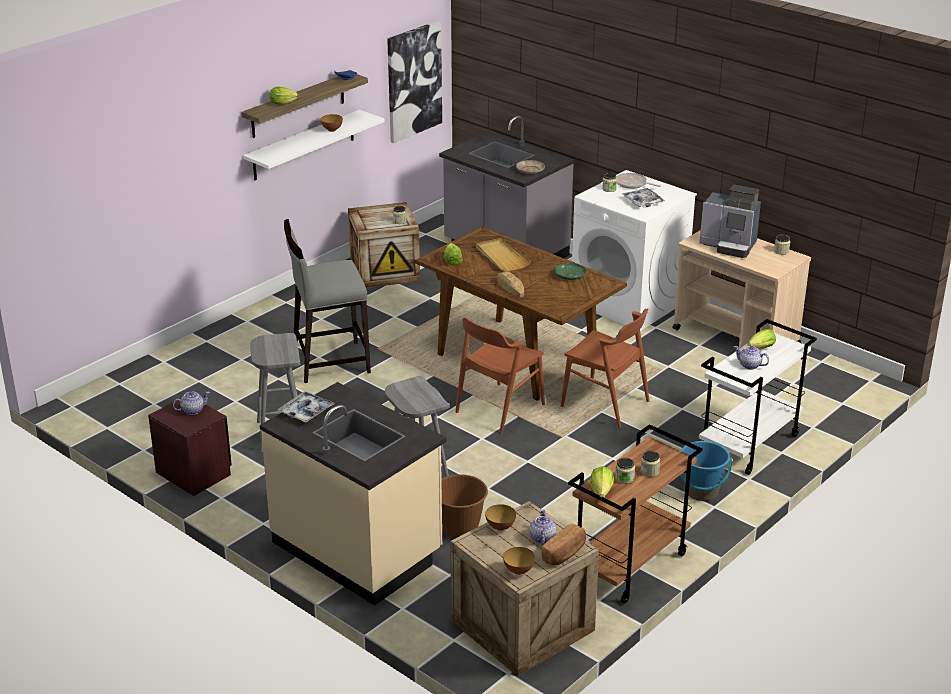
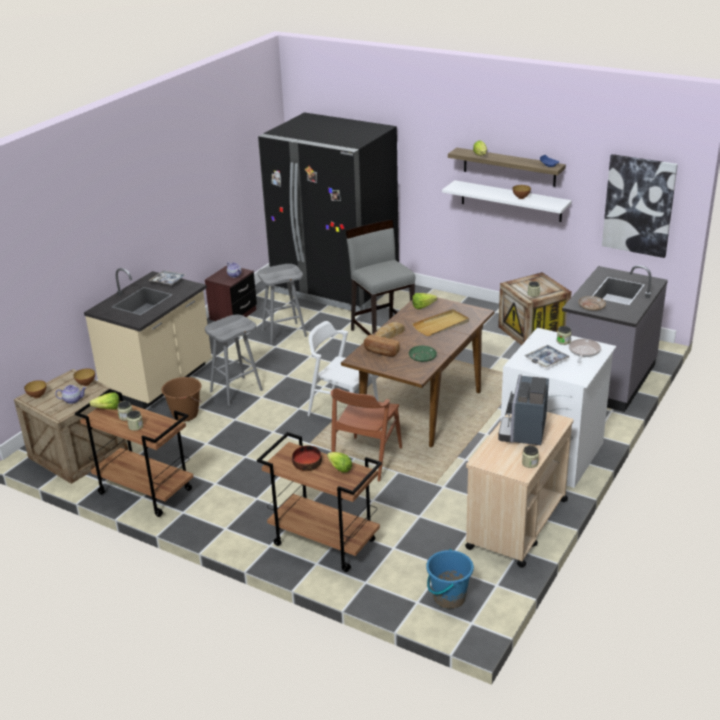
camera: 80 degrees right, 0 degrees up
brown chair [455,318,545,434] -> white chair [308,321,379,416]
bread [541,523,586,565] -> bread moved to [364,335,400,357]
blue bucket [680,441,733,501] -> blue bucket moved to [426,549,474,609]
white cart [699,319,817,475] -> brown cart [257,432,382,572]
teapot [734,346,769,370] -> bowl [292,445,322,471]
none -> black fridge [258,112,399,312]

